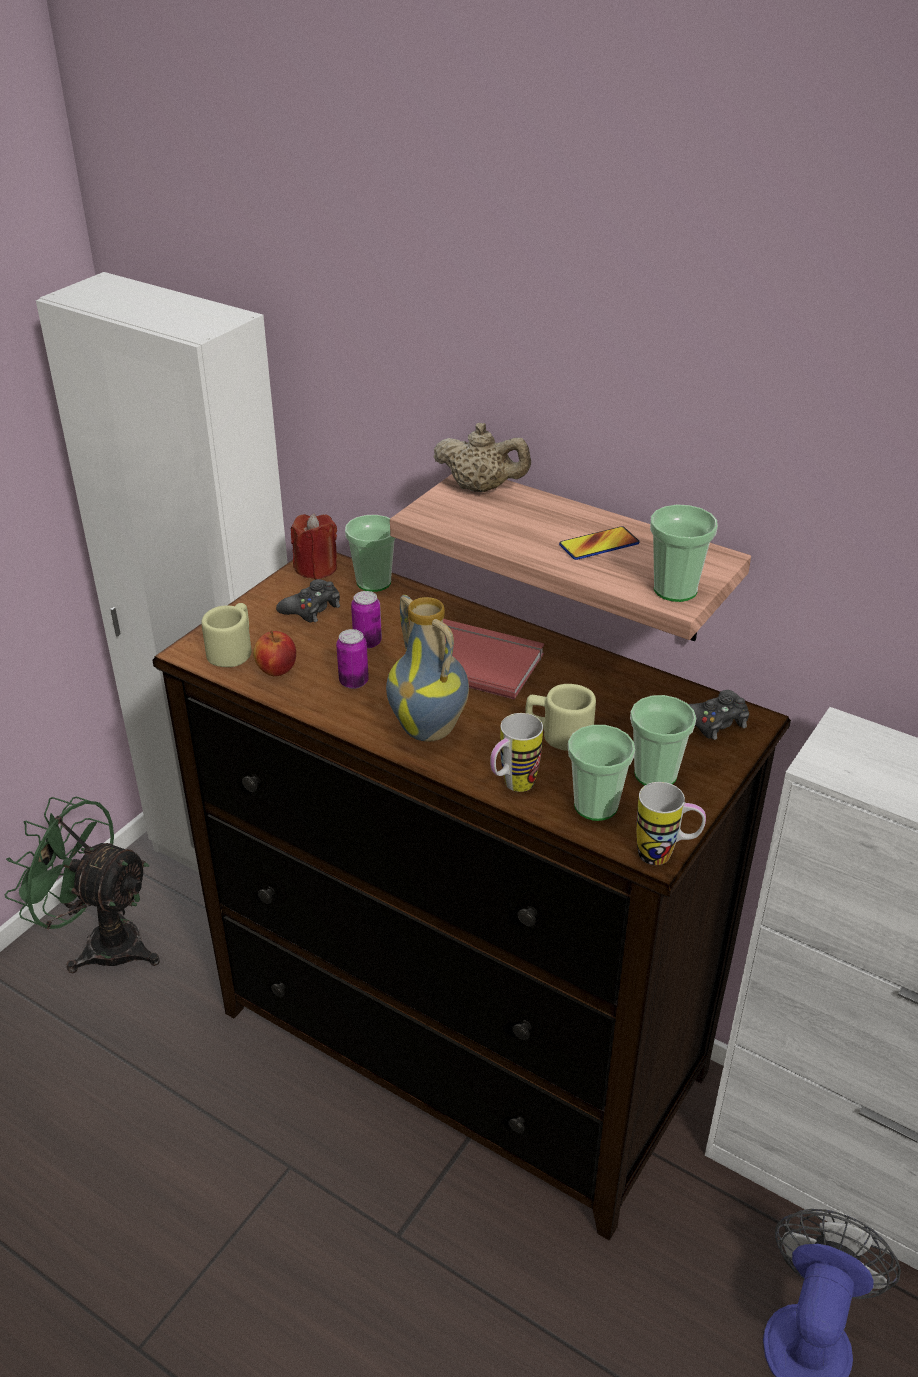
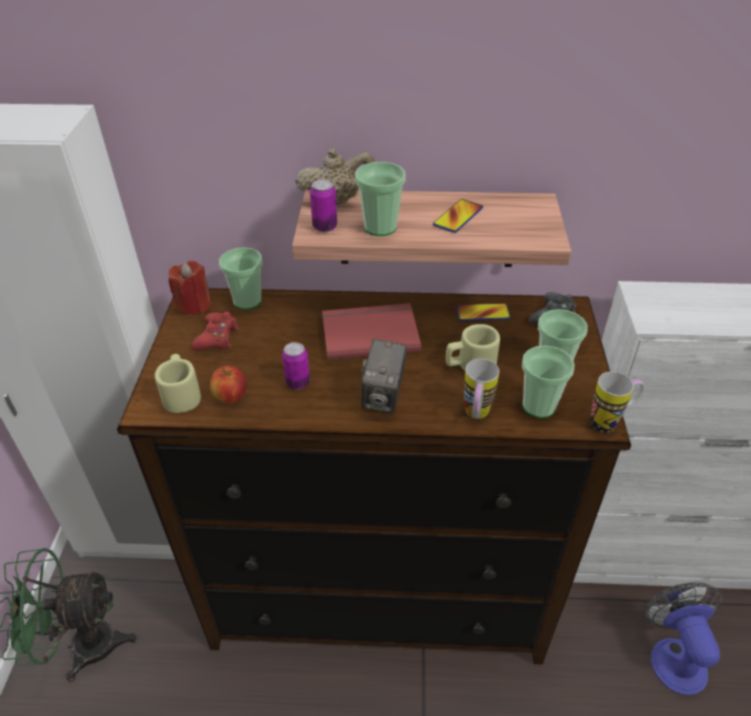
camera: 30 degrees left, 5 degrees up
black game controller [276,579,340,623] -> red game controller [192,312,239,351]
can [351,591,382,649] -> can moved to [310,180,337,232]
vase [386,595,469,742] -> camera [361,339,407,413]
cup [650,504,718,602] -> cup moved to [355,162,406,236]
none -> phone [456,303,510,321]

